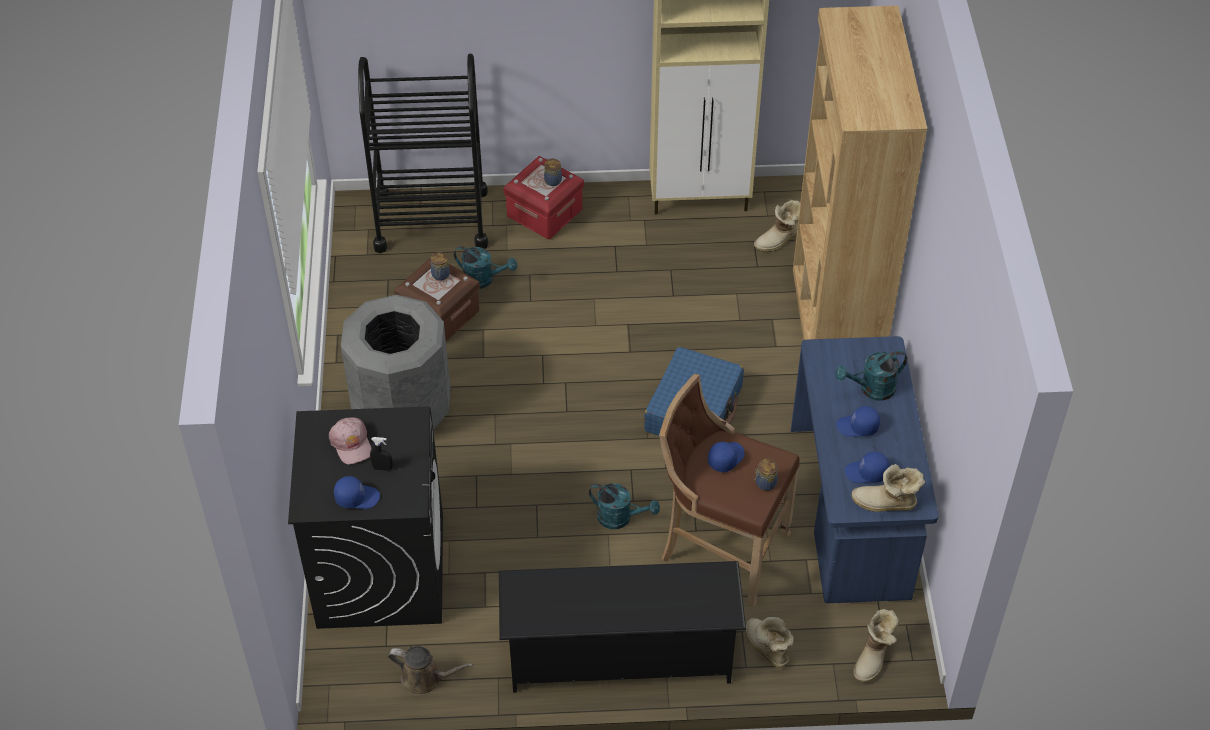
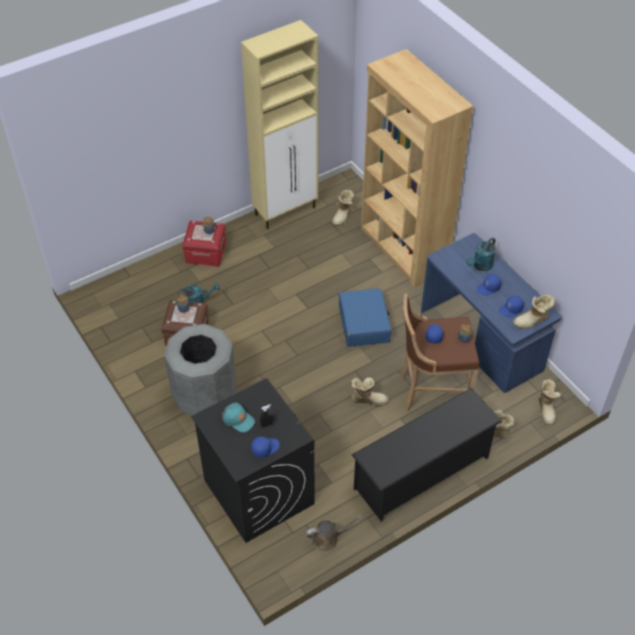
camera: 30 degrees left, 0 degrees up
pink cap [329,417,372,464] -> turquoise cap [222,403,255,432]
black cart [358,54,488,253] -> none
turquoise watering can [589,483,660,529] -> boot [351,377,389,406]

